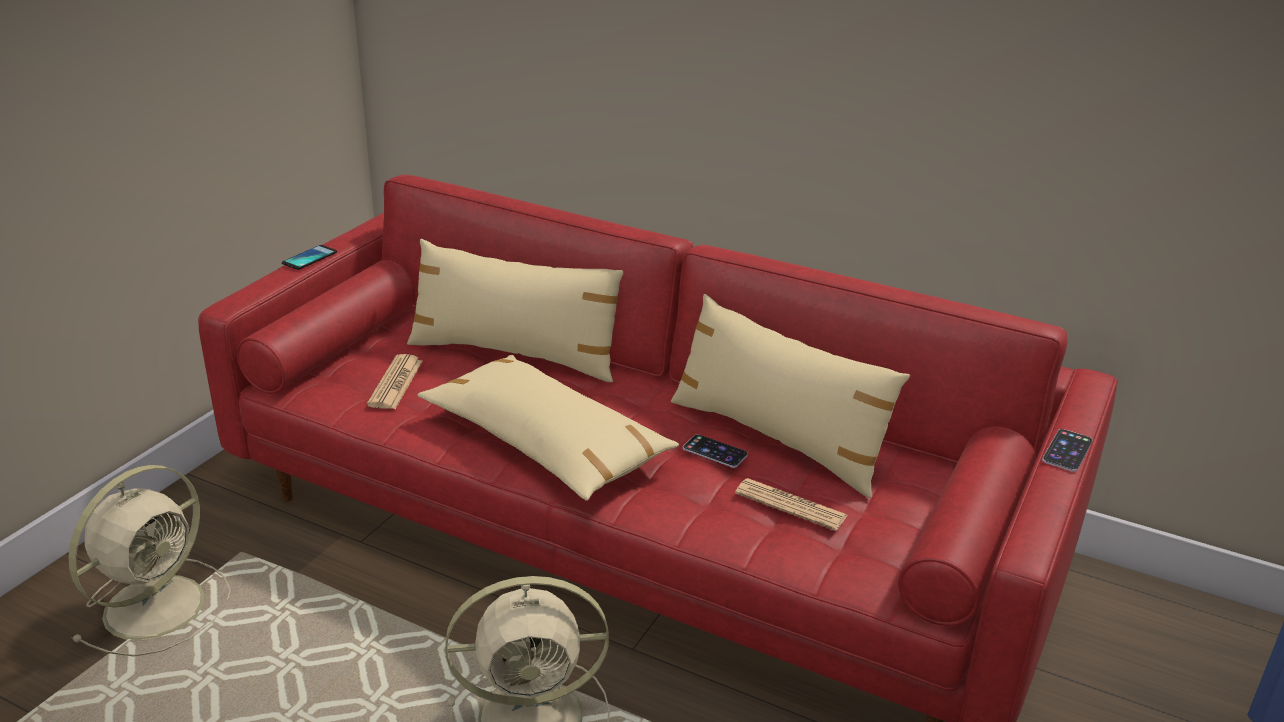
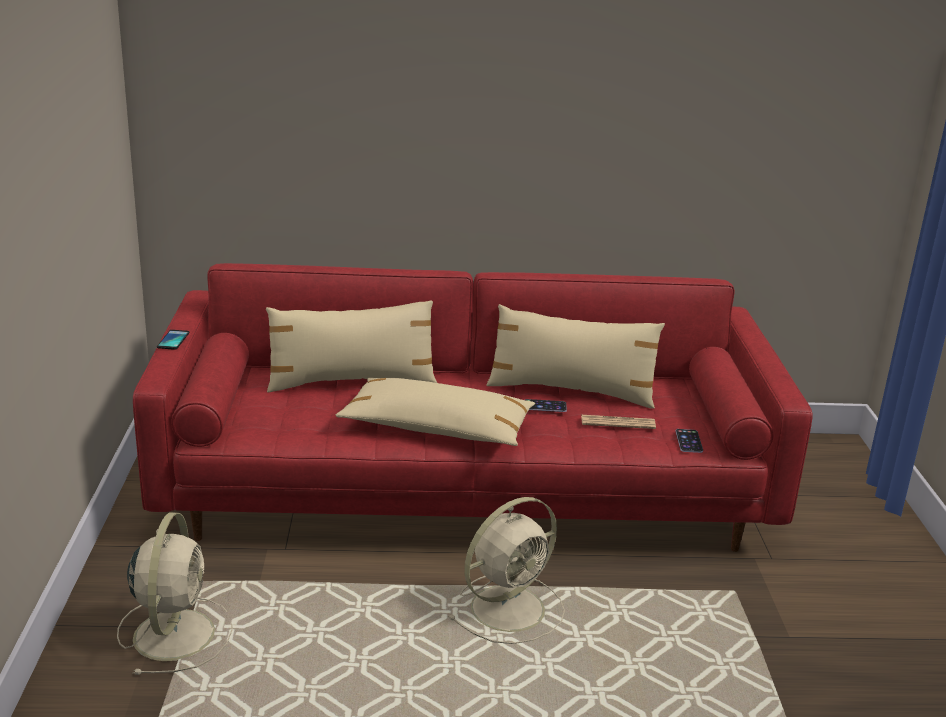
camera: 30 degrees left, 5 degrees down
newspaper [367,354,423,409] -> none
phone [1042,429,1093,472] -> phone moved to [675,429,703,453]

